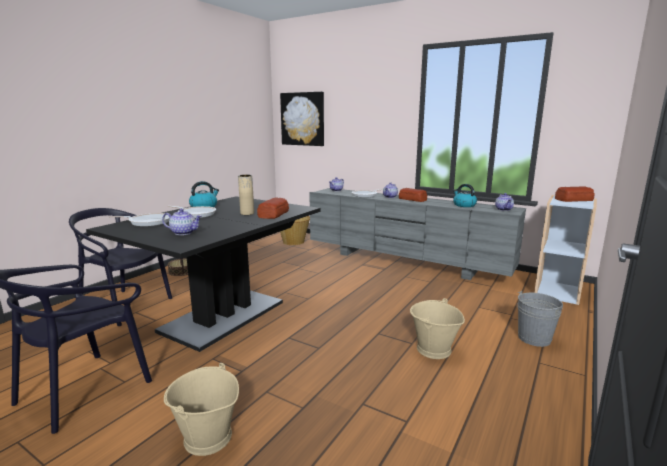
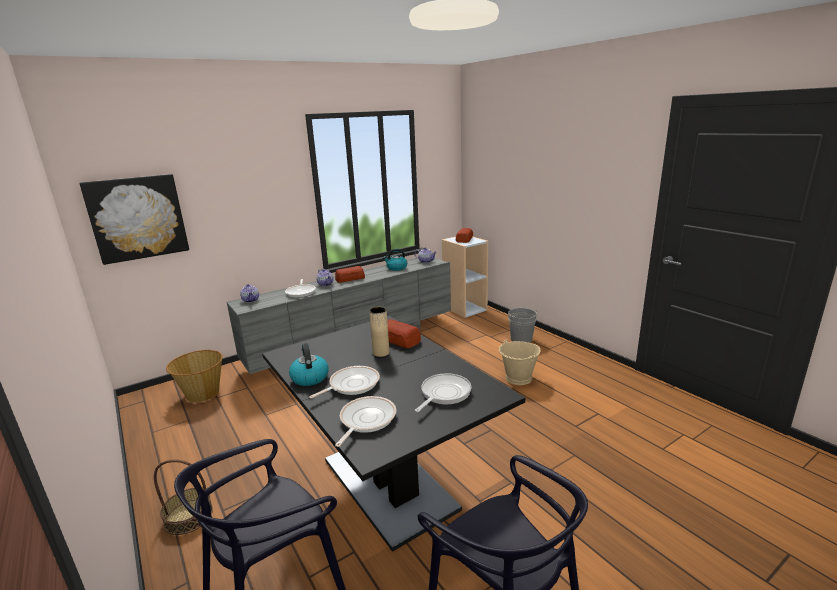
camera: 65 degrees left, 5 degrees up
teapot [162,209,202,235] -> frying pan [415,373,471,412]
beige bucket [164,363,239,456] -> none

